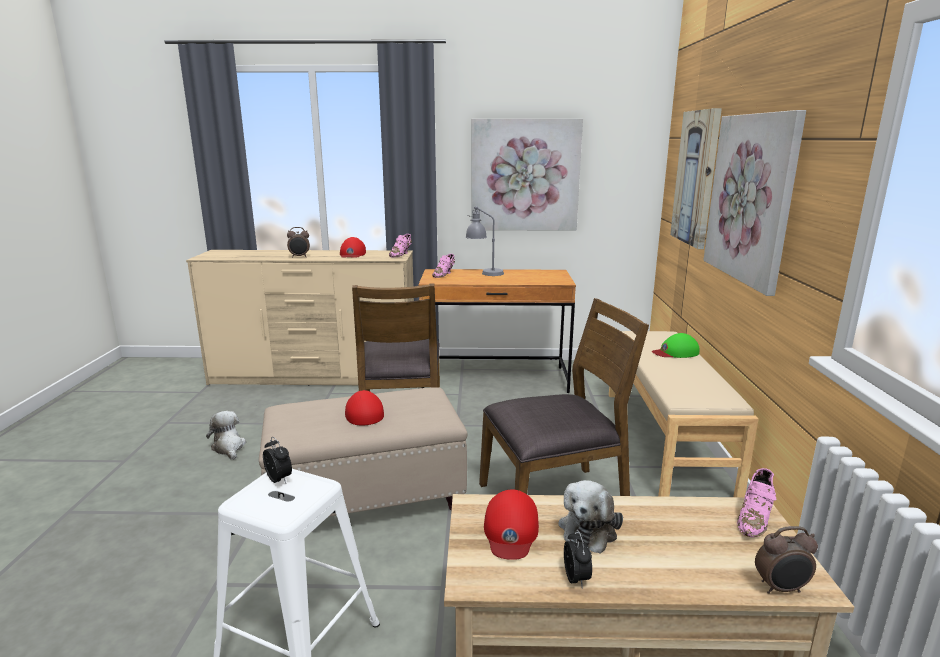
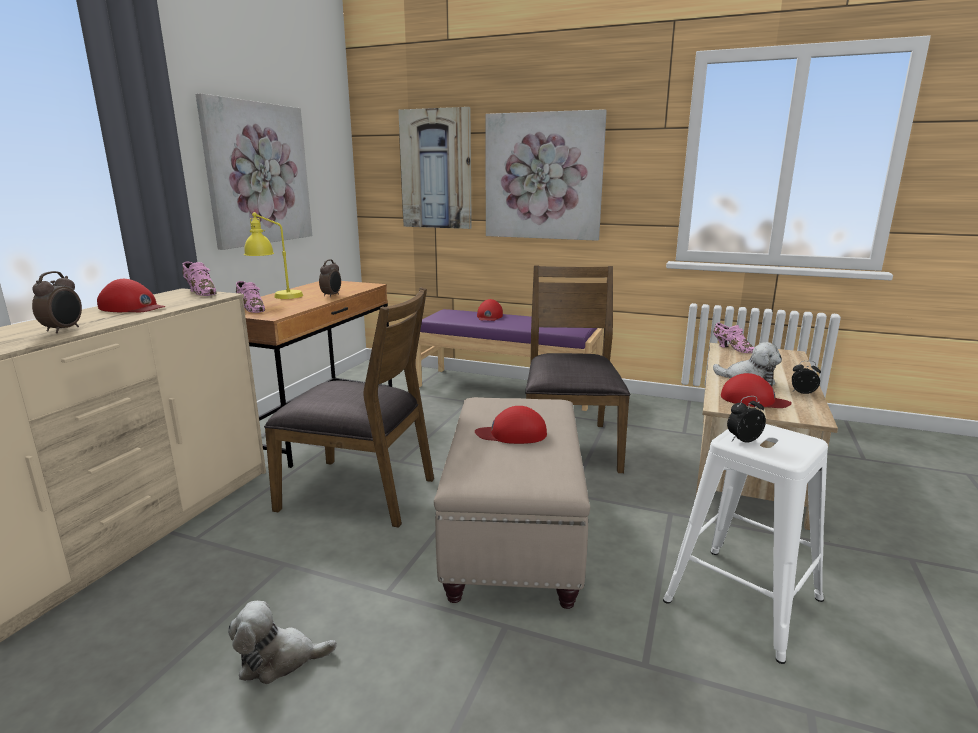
camera: 70 degrees left, 0 degrees up
grey table lamp [466,206,504,276] -> yellow table lamp [244,212,303,299]
beige bench [609,331,759,497] -> purple bench [415,309,603,411]
green cap [652,333,699,358] -> red cap [477,299,503,321]
alarm clock [755,526,818,594] -> alarm clock moved to [319,259,341,297]

